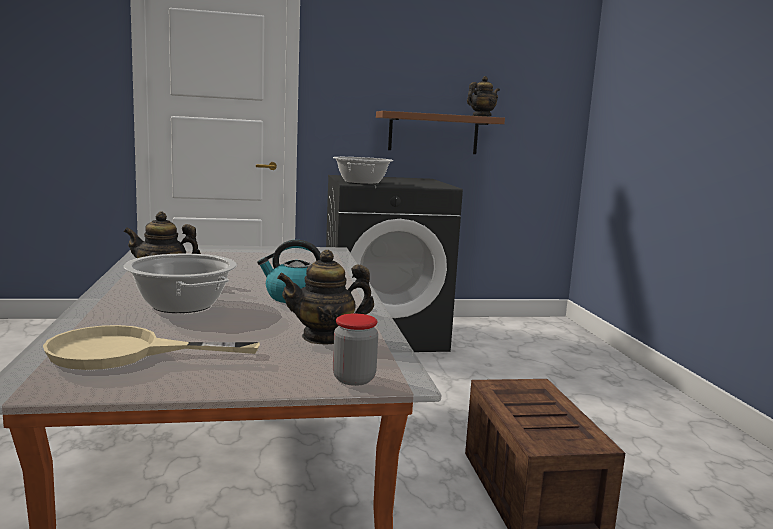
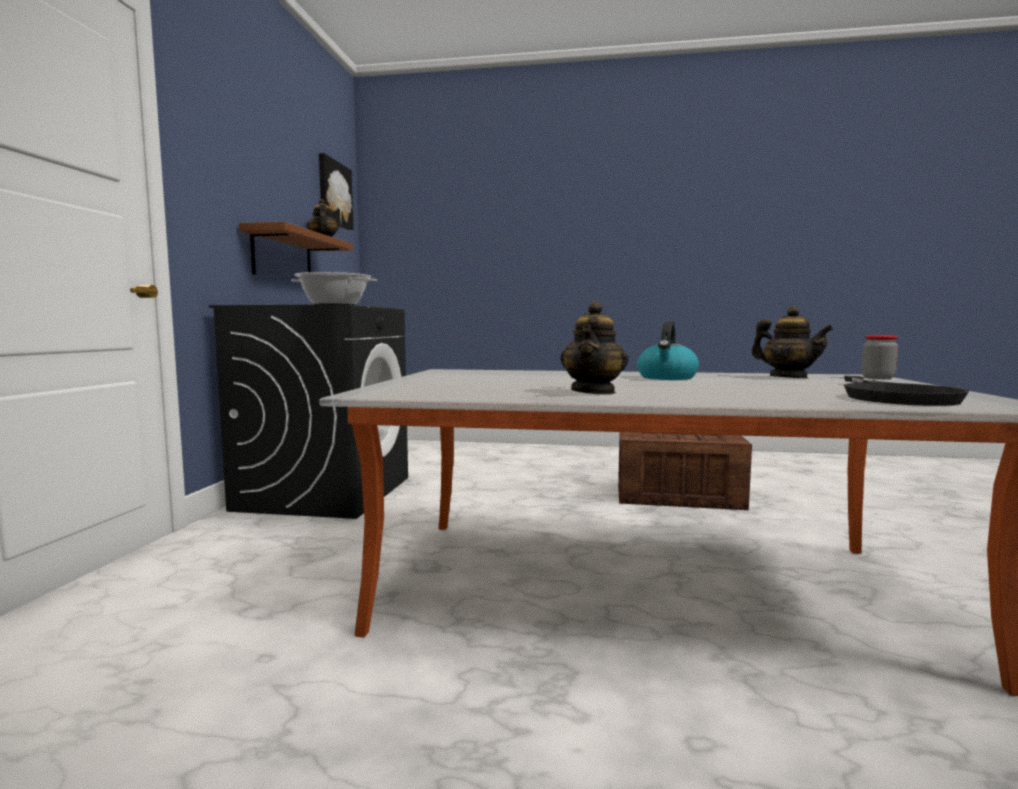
camera: 70 degrees left, 5 degrees down
beige frying pan [43,325,260,370] -> black frying pan [844,376,969,406]
cooking pot [124,254,237,313] -> none
teapot [277,250,374,345] -> teapot turned 45 degrees counterclockwise [751,306,833,379]
none -> picture [319,153,354,230]

